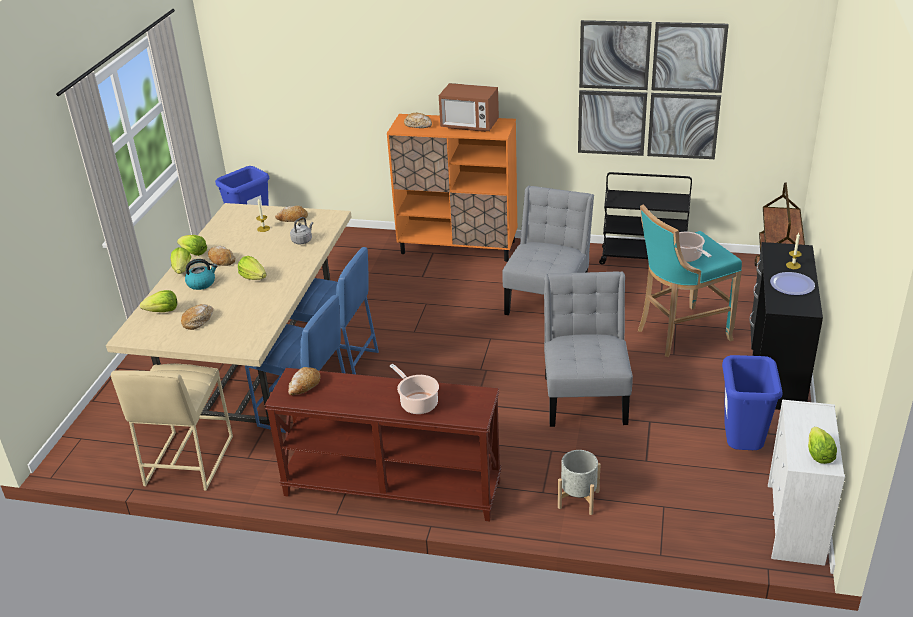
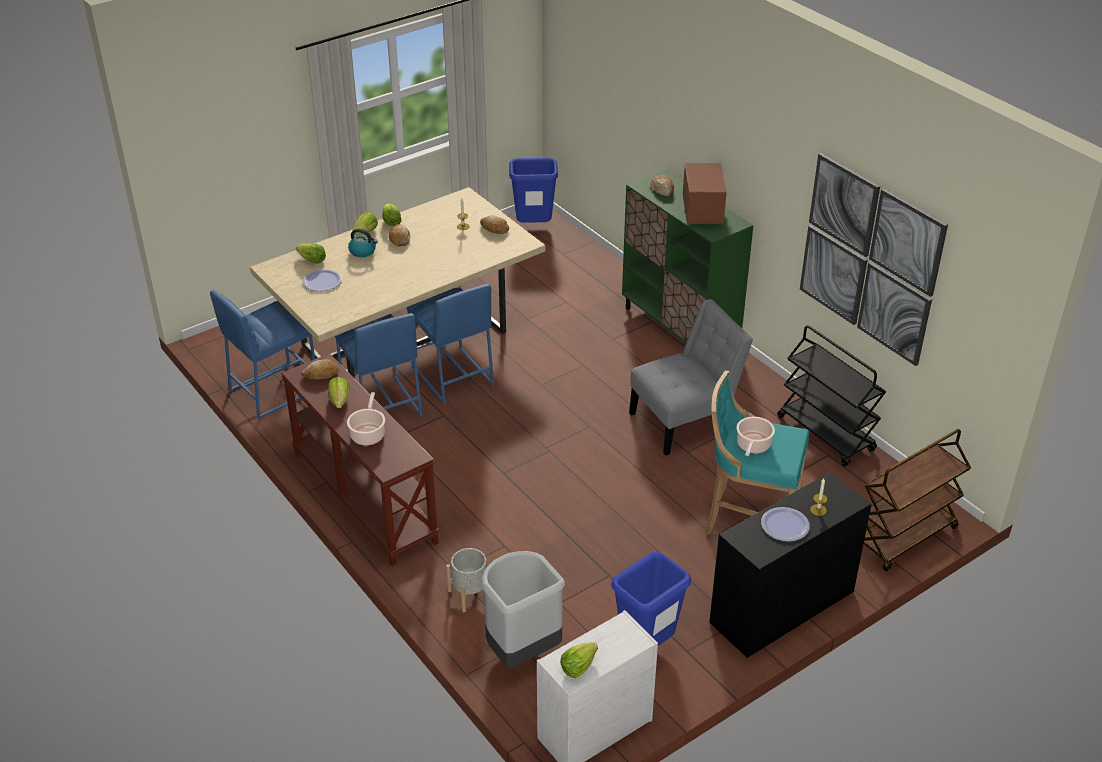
camera: 40 degrees right, 5 degrees up
beige stool [111,363,233,491] -> blue stool [210,290,315,419]
bread [181,304,213,330] -> plate [303,269,342,292]
lettuce [238,256,267,280] -> lettuce moved to [328,377,350,408]
grey kettle [290,217,313,244] -> none
orange cabinet [387,114,517,262] -> green cabinet [622,169,754,343]
microwave [439,83,499,132] -> microwave turned 150 degrees counterclockwise [683,163,727,224]
grey chair [544,271,633,427] -> none
none -> grey trash can [481,551,565,668]

